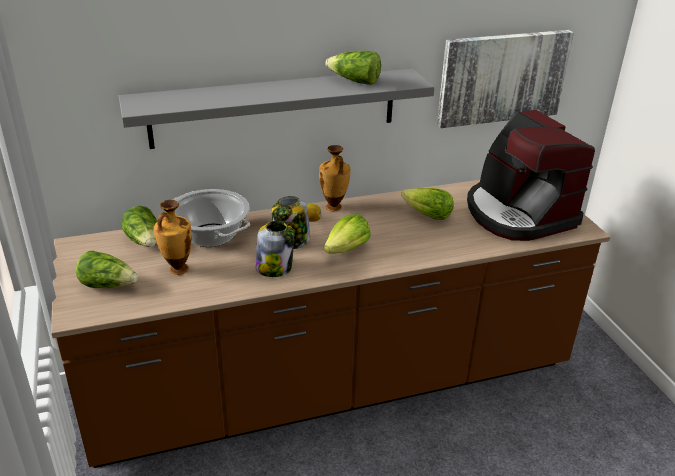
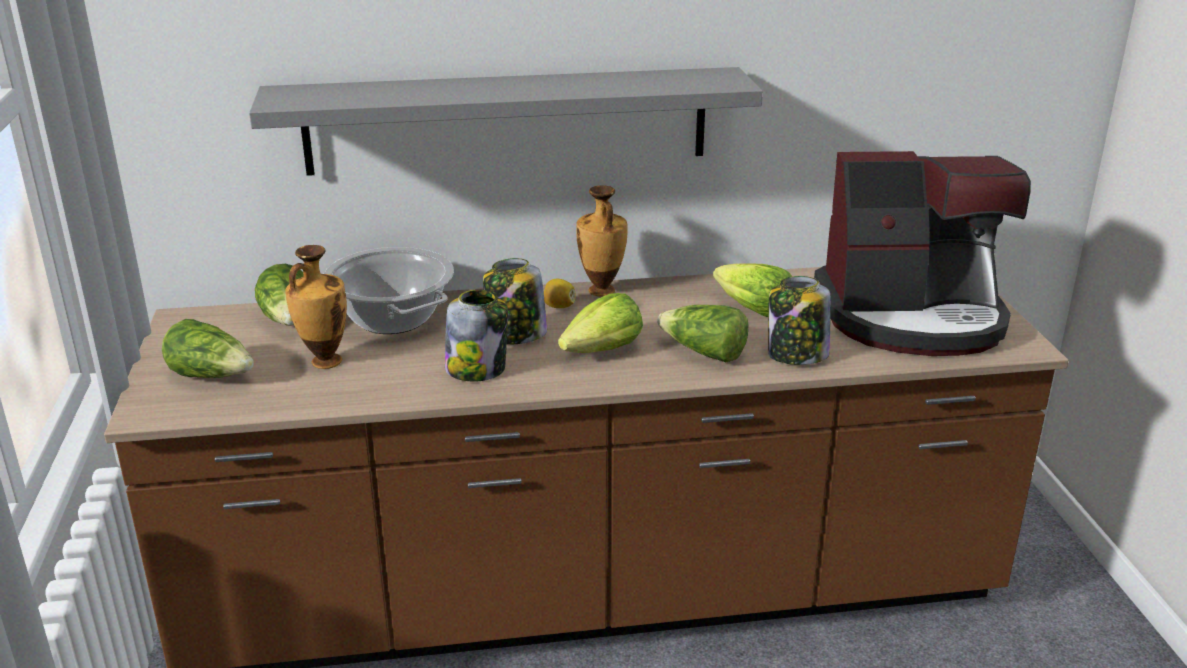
camera: 10 degrees right, 5 degrees down
lettuce [326,51,381,85] -> lettuce moved to [657,305,748,362]
picture [437,30,574,128] -> none
coffee machine [467,110,595,241] -> coffee machine turned 75 degrees counterclockwise [814,151,1031,356]
none -> jar [768,276,831,365]

